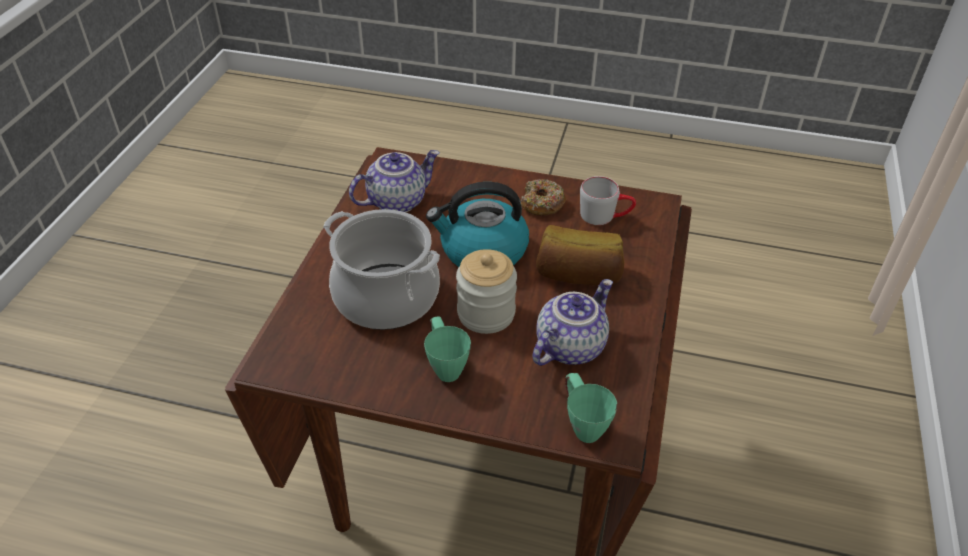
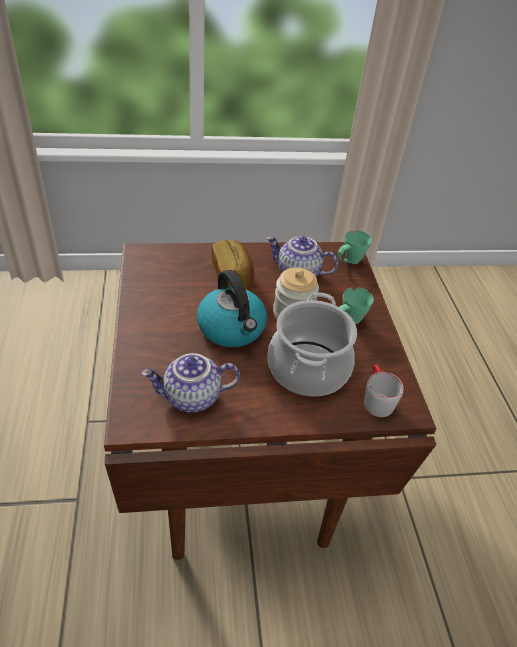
camera: 115 degrees left, 0 degrees up
teapot [349,150,440,212] -> teapot turned 45 degrees counterclockwise [141,353,240,412]
donut [521,179,566,216] -> none
grey mug [580,176,636,225] -> grey mug moved to [364,365,403,417]

